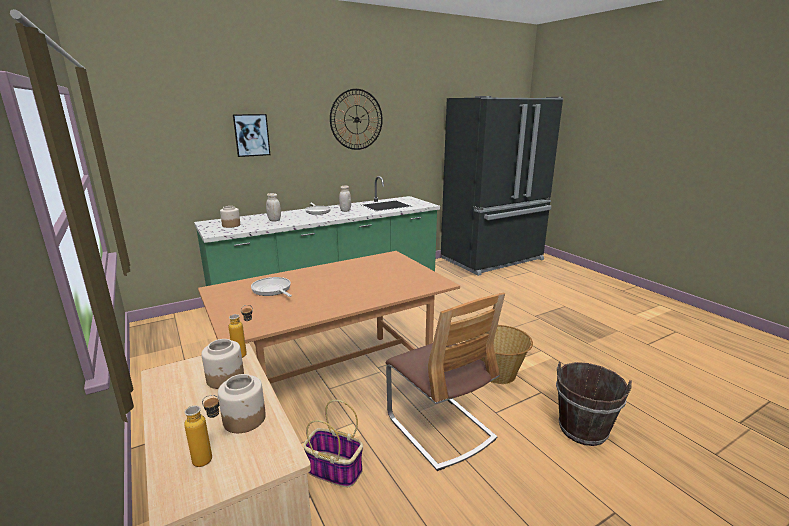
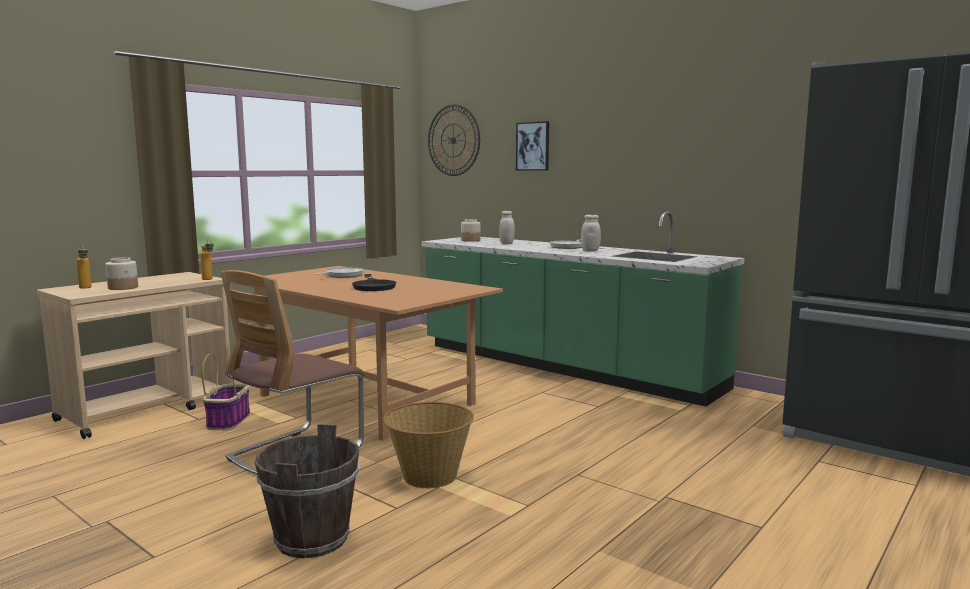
camera: 70 degrees right, 10 degrees down
jar [201,339,244,389] -> none
wall clock [330,89,383,150] -> wall clock moved to [428,104,480,176]
none -> black frying pan [352,274,396,291]

